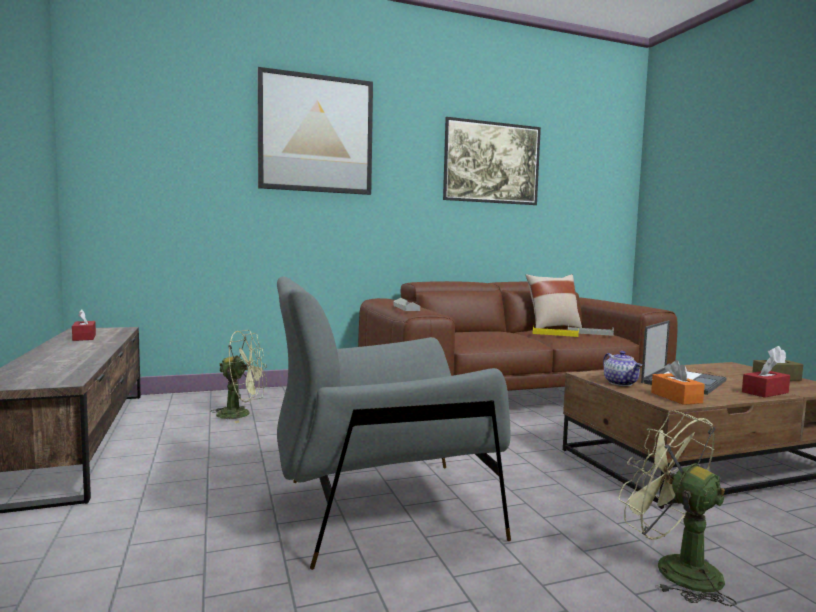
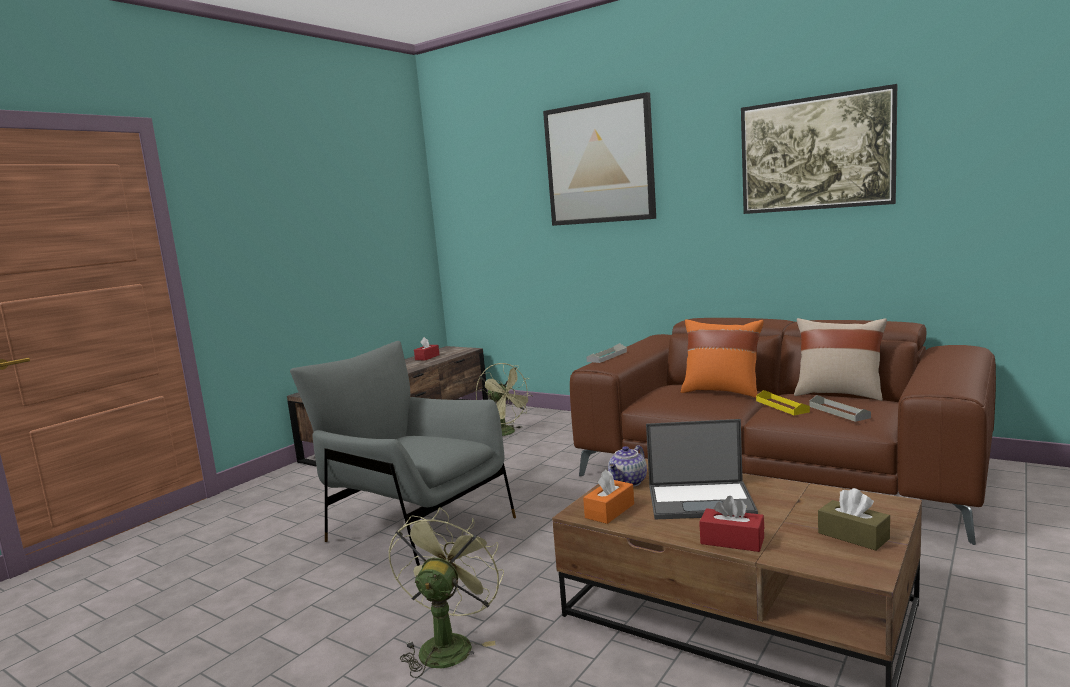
camera: 55 degrees right, 5 degrees up
none -> orange pillow [681,319,764,398]

